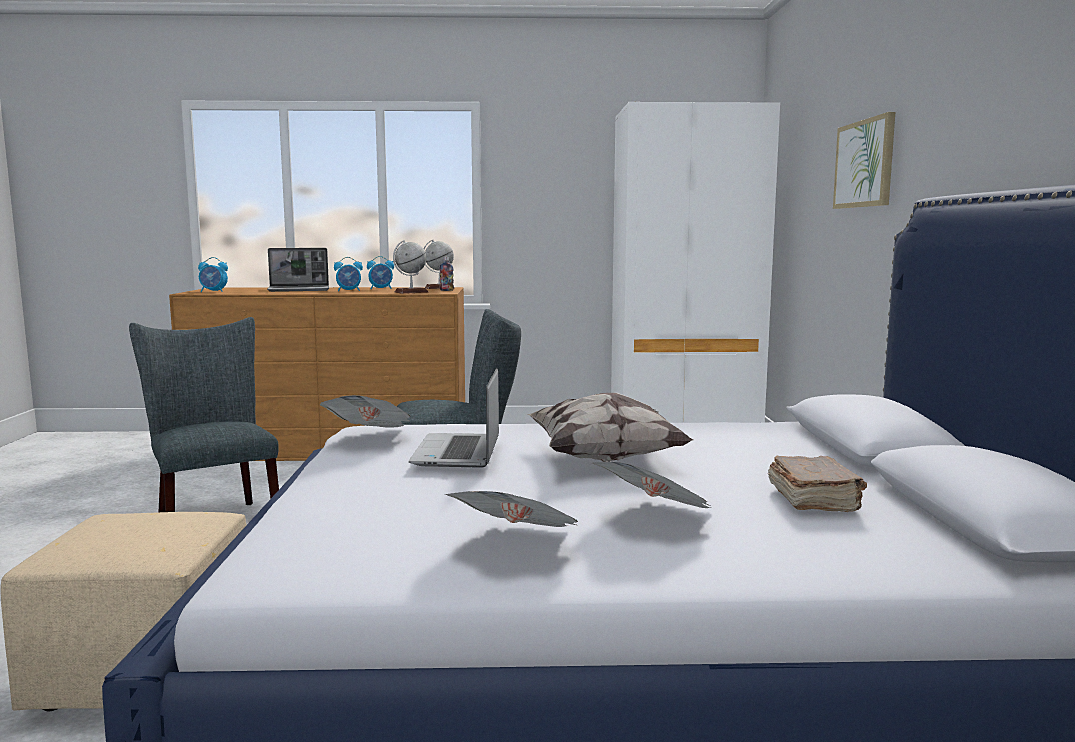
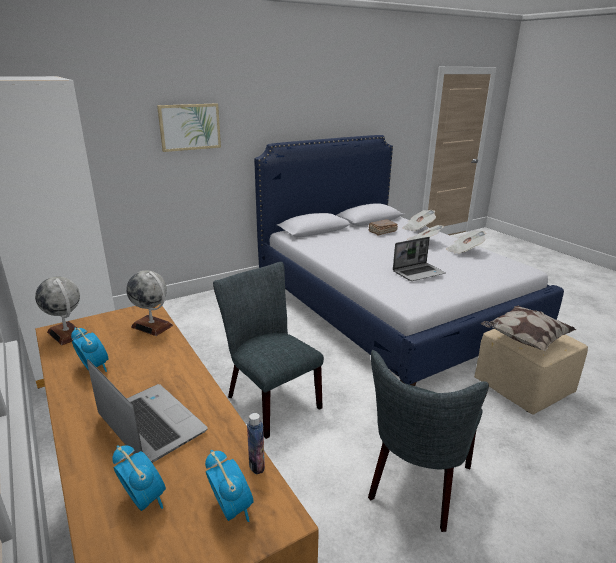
camera: 120 degrees left, 15 degrees up
newspaper [320,395,411,428] -> newspaper moved to [402,210,436,231]
alarm clock [334,257,363,291] -> alarm clock moved to [112,445,166,511]
bottle [439,257,454,291] -> bottle moved to [247,413,265,474]
pillow [528,393,693,462] -> pillow moved to [481,306,576,351]

